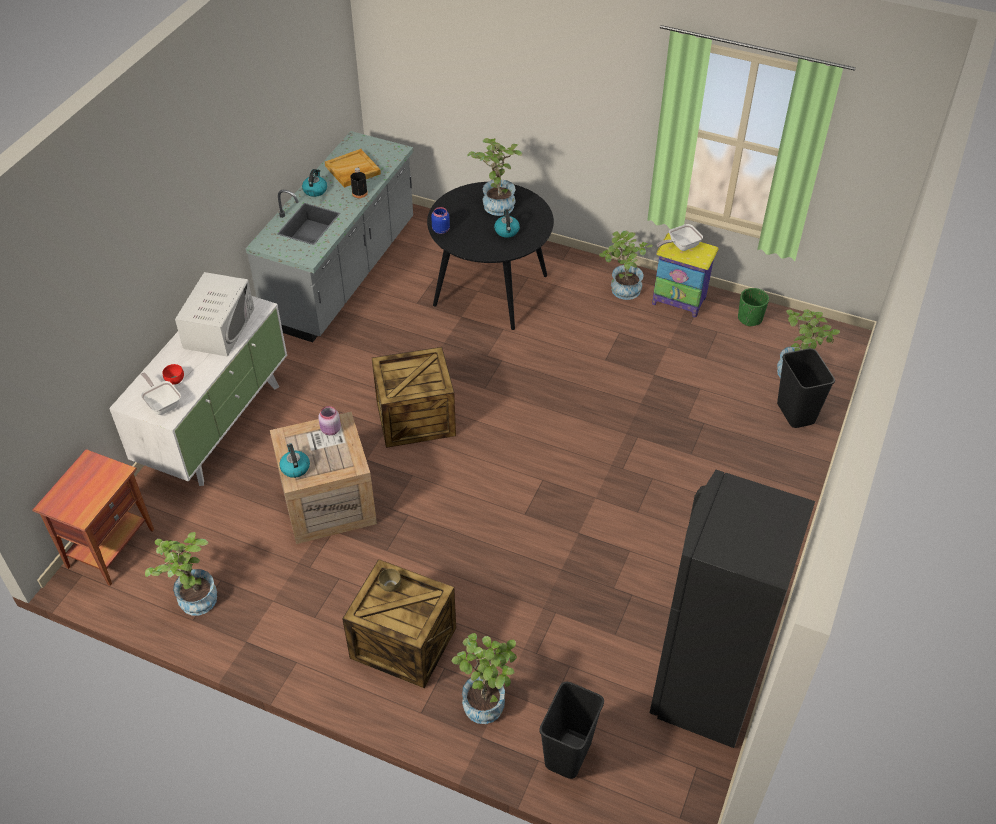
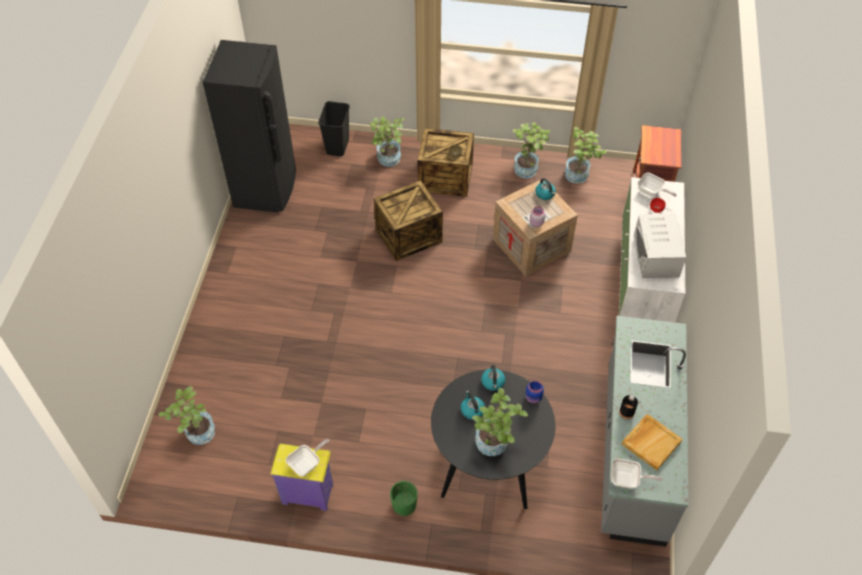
camera: 165 degrees right, 5 degrees up
kettle [302,169,327,197] -> kettle moved to [481,365,505,391]
crate [372,347,456,448] -> crate moved to [373,180,443,261]
potted plant [599,231,653,300] -> potted plant moved to [512,122,550,178]
green planter [738,288,769,327] -> green planter moved to [390,481,418,516]
black trash can [777,348,835,428] -> none
none -> frying pan [611,458,662,489]

